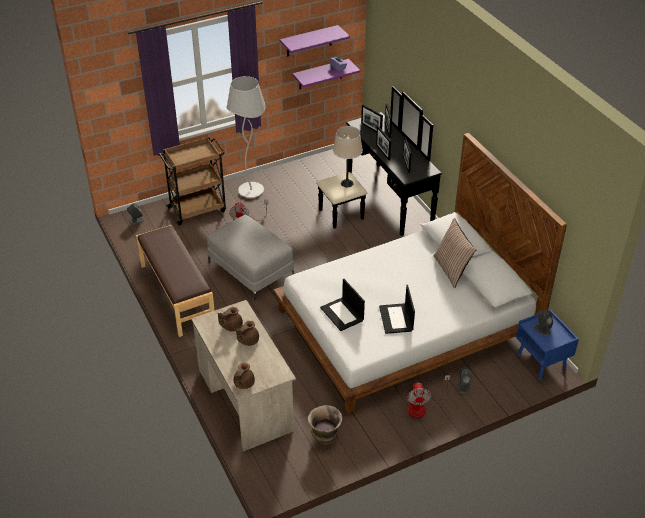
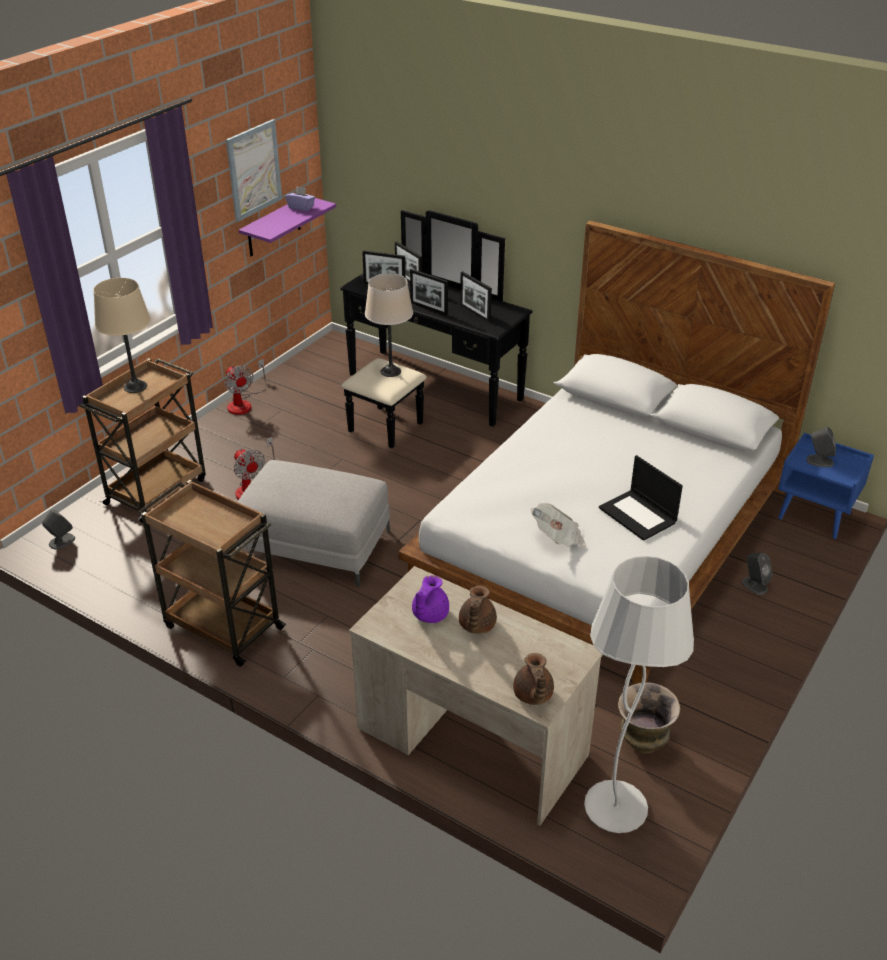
camera: 30 degrees left, 5 degrees down
brown bench [136,225,215,337] -> brown cart [138,480,286,667]
brown teapot [218,307,243,332] -> purple teapot [412,575,449,623]
white floor lamp [226,76,266,198] -> white floor lamp moved to [584,556,694,833]
purple shelf [280,25,350,56] -> picture [226,119,282,222]
laptop [320,279,365,331] -> newspaper [531,503,587,547]
fan [407,375,450,418] -> fan moved to [225,359,266,415]
pillow [433,218,477,289] -> none
none -> beige table lamp [93,278,151,393]

